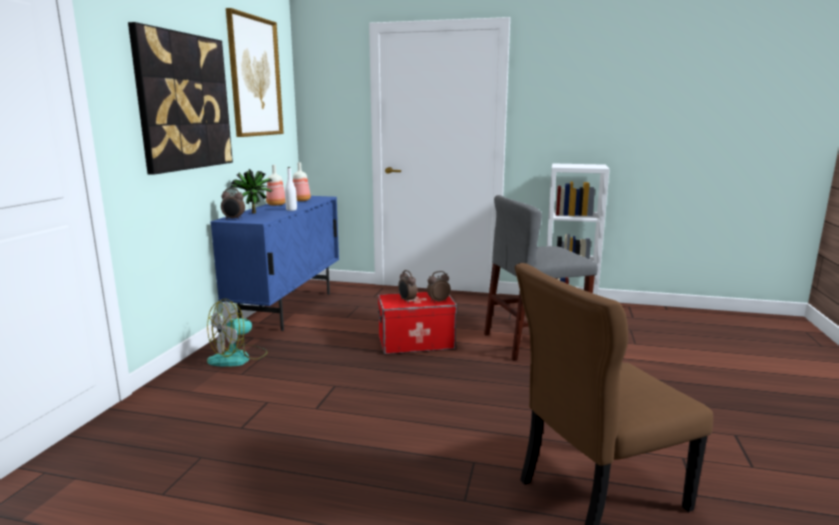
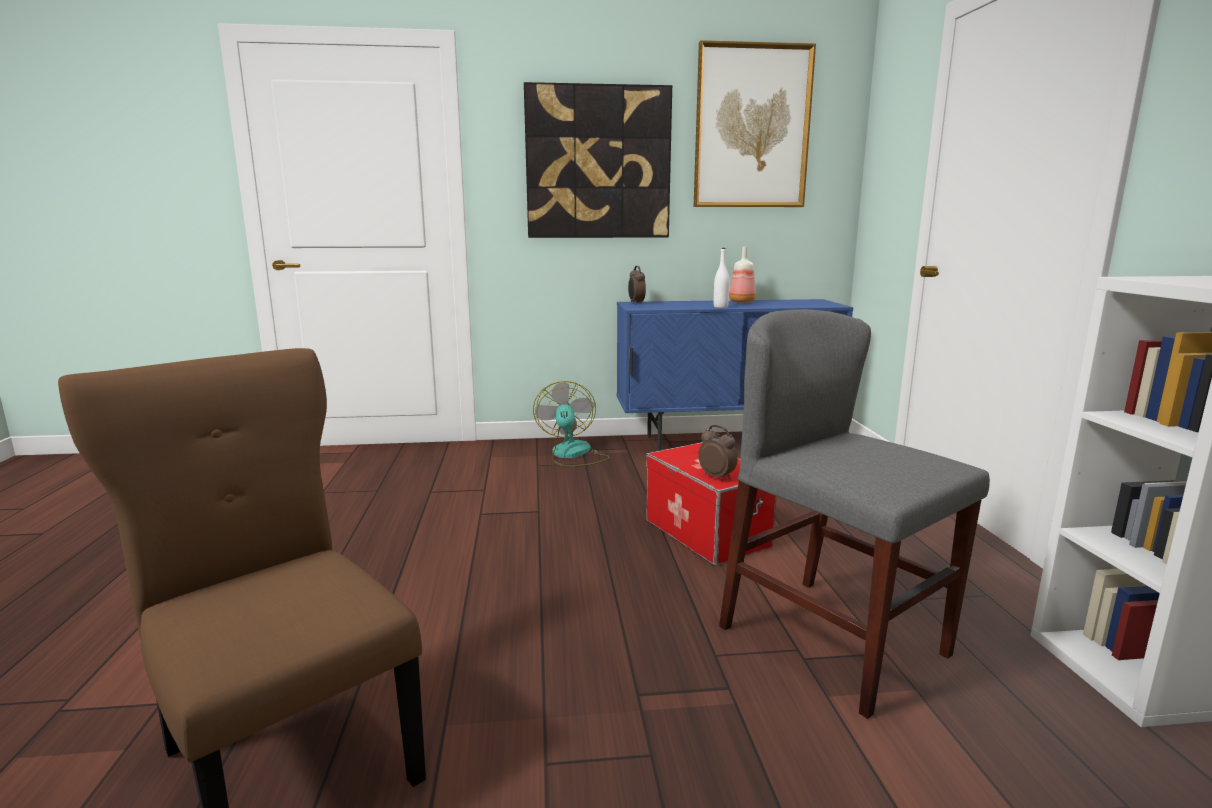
camera: 70 degrees right, 0 degrees up
fan [207,299,268,367] -> fan turned 60 degrees clockwise [533,381,610,467]
potted plant [230,169,273,214] -> none
bottle [293,162,311,201] -> none
alarm clock [398,270,417,303] -> none

